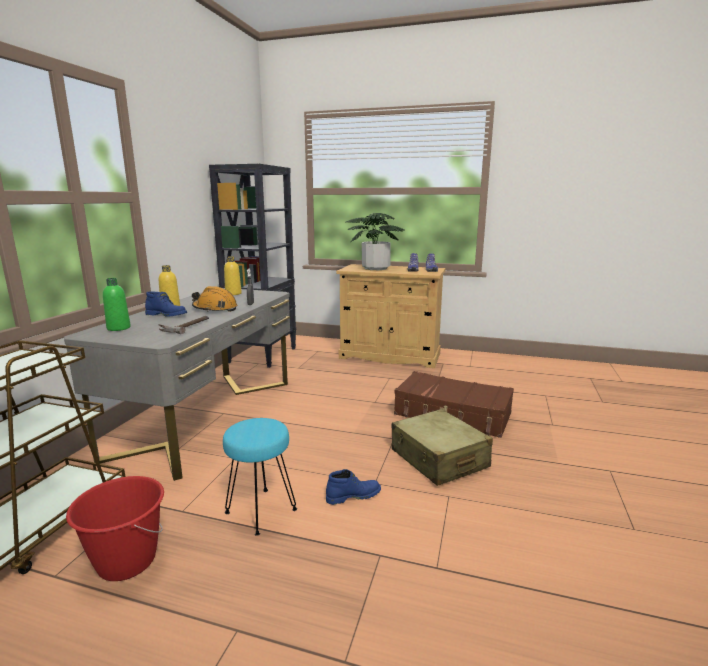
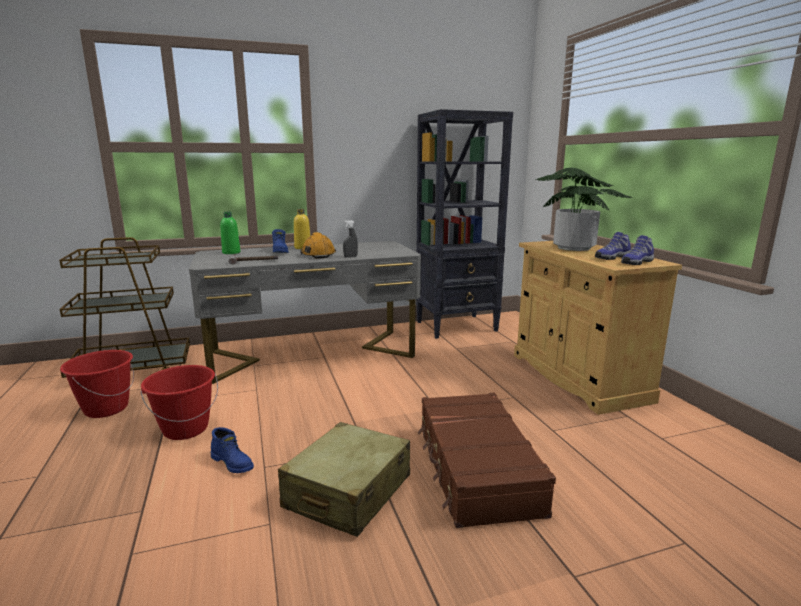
camera: 55 degrees right, 0 degrees up
turquoise stool [223,418,297,536] -> red bucket [140,365,218,440]
yellow bottle [224,256,242,295] -> none

